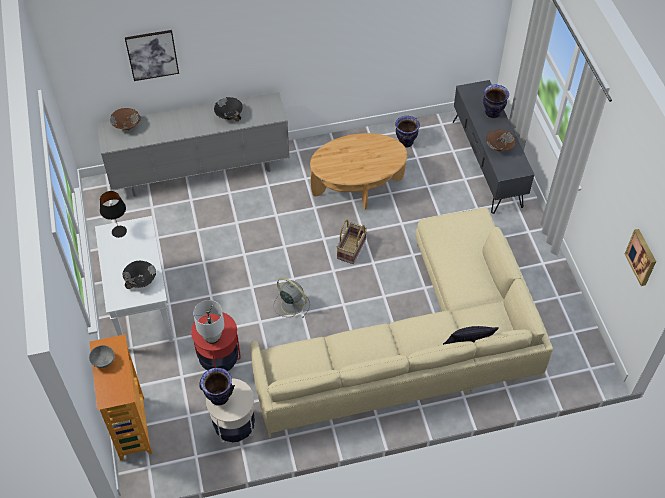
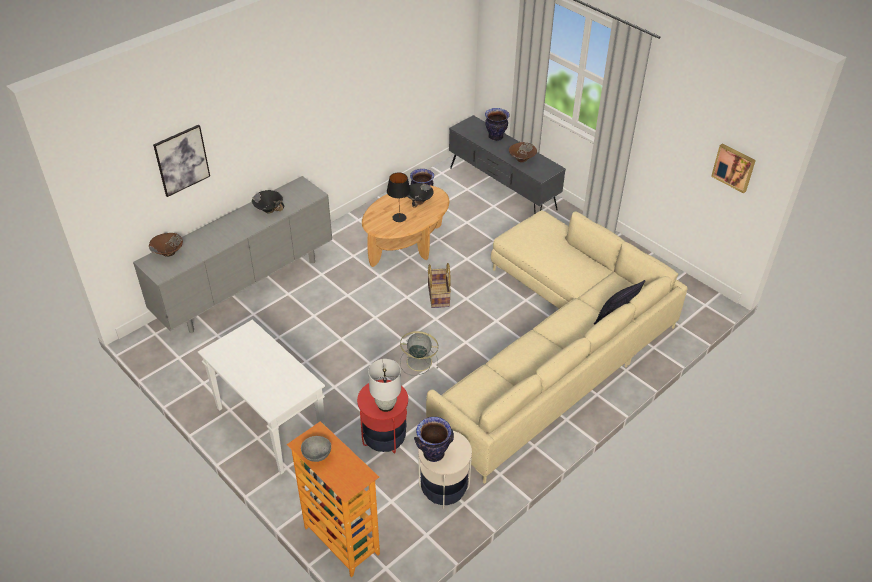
camera: 30 degrees left, 10 degrees down
black table lamp [100,191,127,238] -> black table lamp moved to [387,173,411,222]
black bowl [122,261,156,289] -> black bowl moved to [407,183,434,208]

